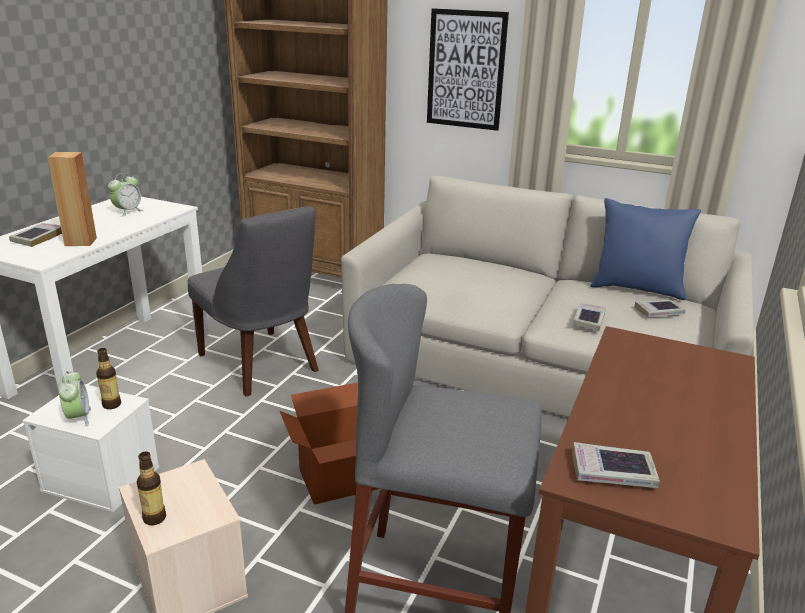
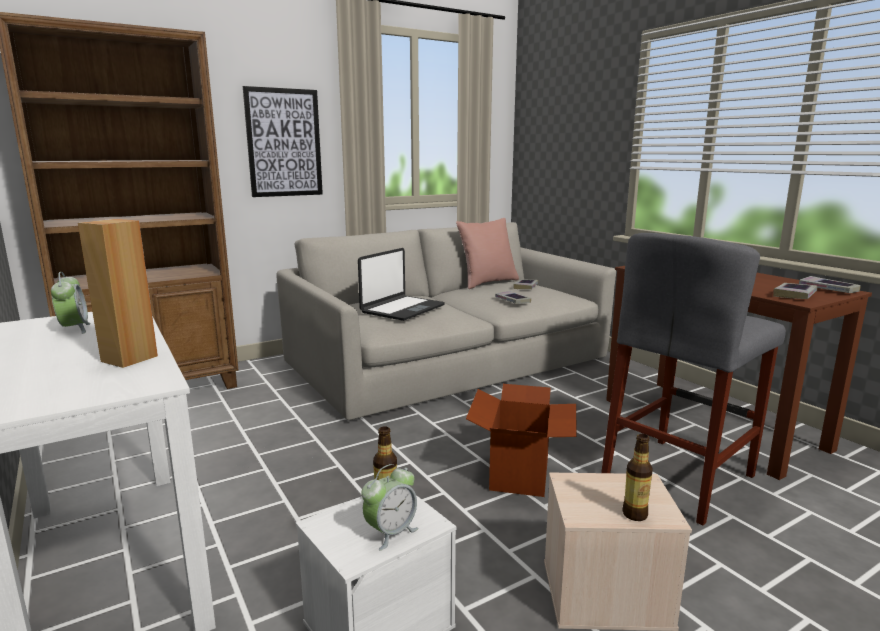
camera: 55 degrees left, 10 degrees down
book [9,223,62,247] -> book moved to [799,276,861,293]
alarm clock [59,371,91,427] -> alarm clock turned 120 degrees clockwise [361,464,418,550]
grey chair [187,206,319,397] -> none
blue pillow [591,198,701,300] -> pink pillow [456,218,519,289]
none -> laptop [358,248,445,321]

